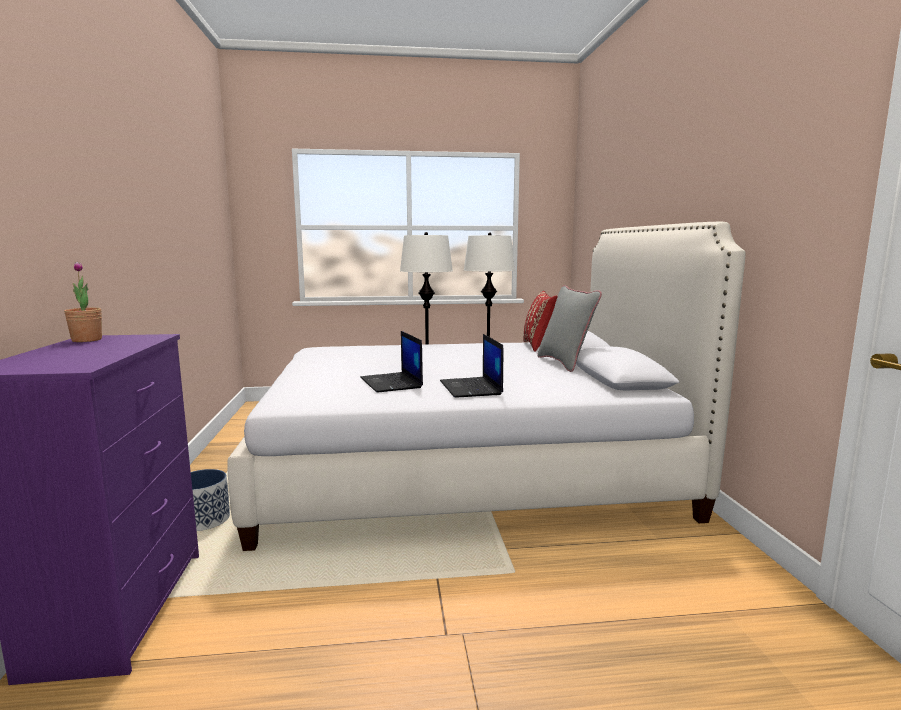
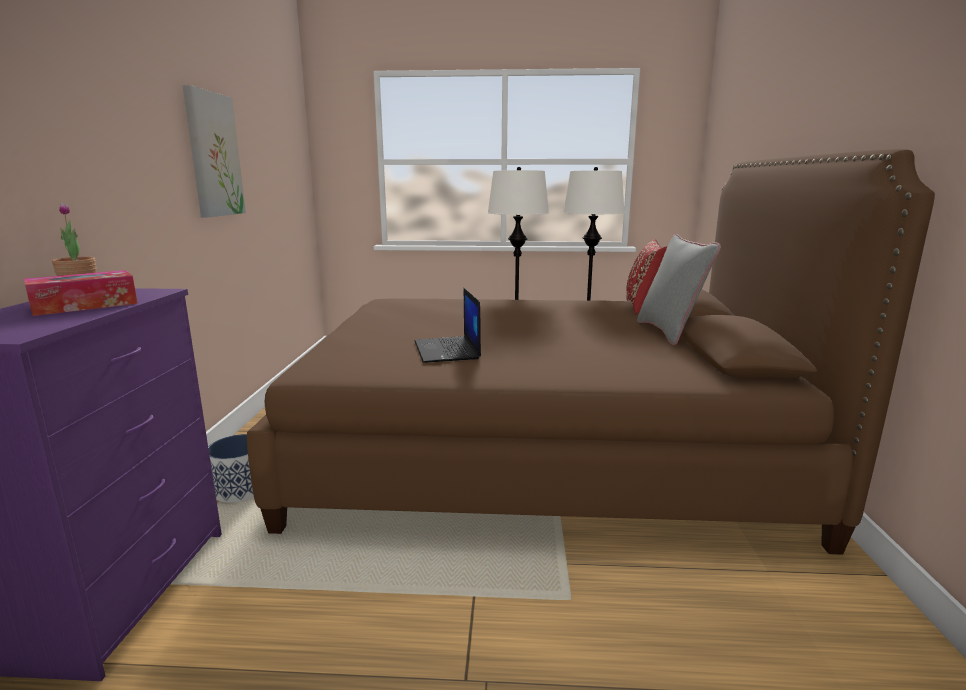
camera: 10 degrees right, 5 degrees up
white bed [227,221,745,551] -> brown bed [247,149,935,555]
laptop [440,334,504,398] -> none
none -> tissue box [24,270,138,316]
none -> picture [183,85,246,217]

